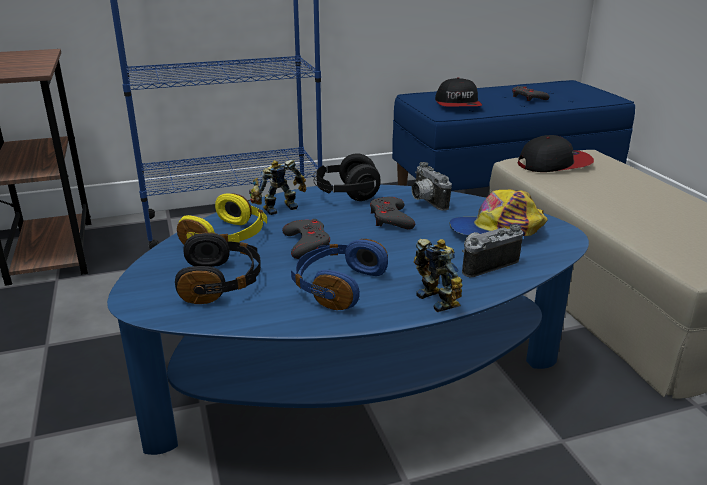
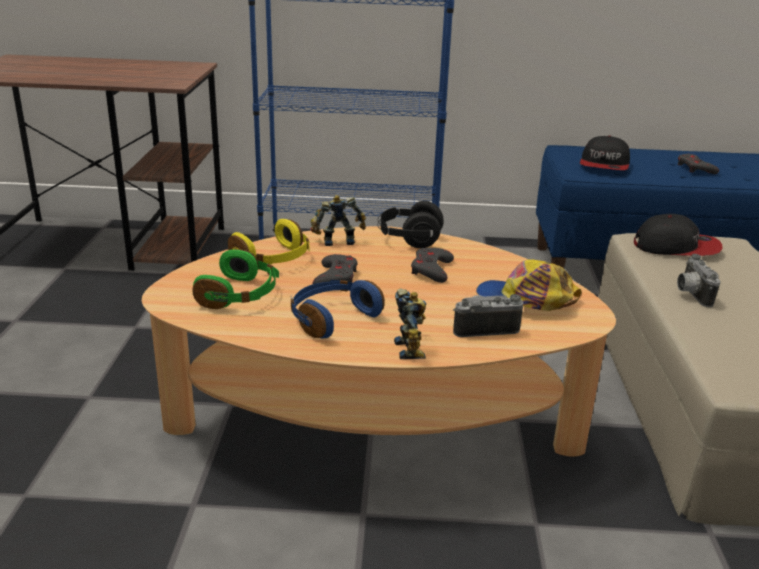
camera: 20 degrees right, 0 degrees up
blue coffee table [107,185,589,455] -> beige coffee table [142,226,616,457]
black headphones [175,232,261,304] -> green headphones [192,249,279,309]
camera [412,162,452,211] -> camera moved to [677,254,720,307]

